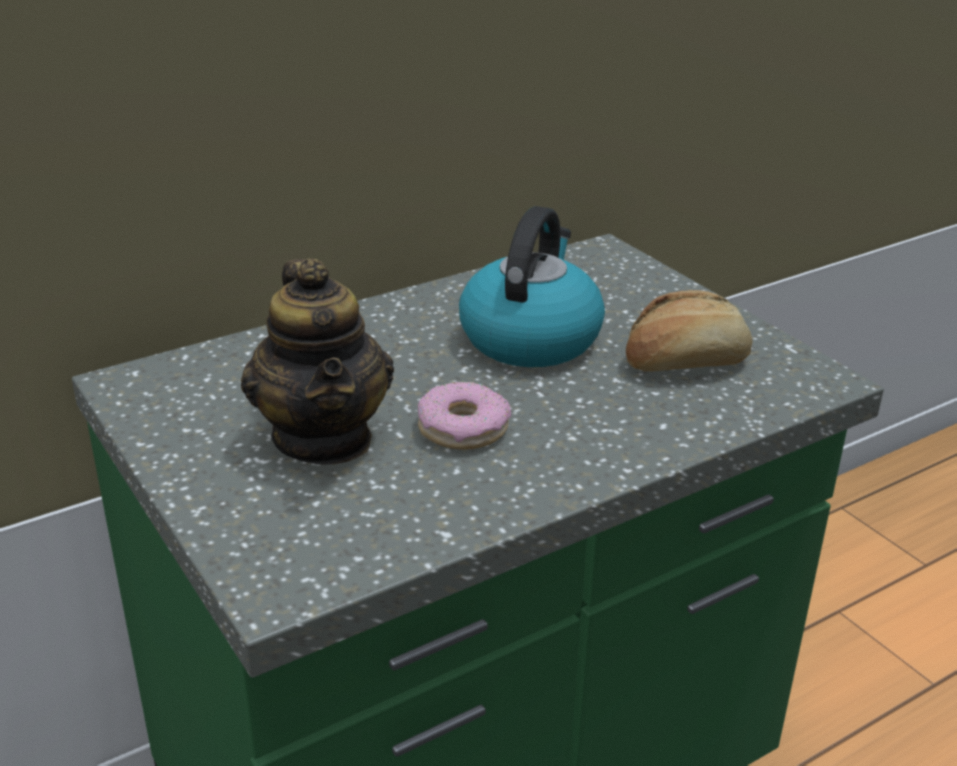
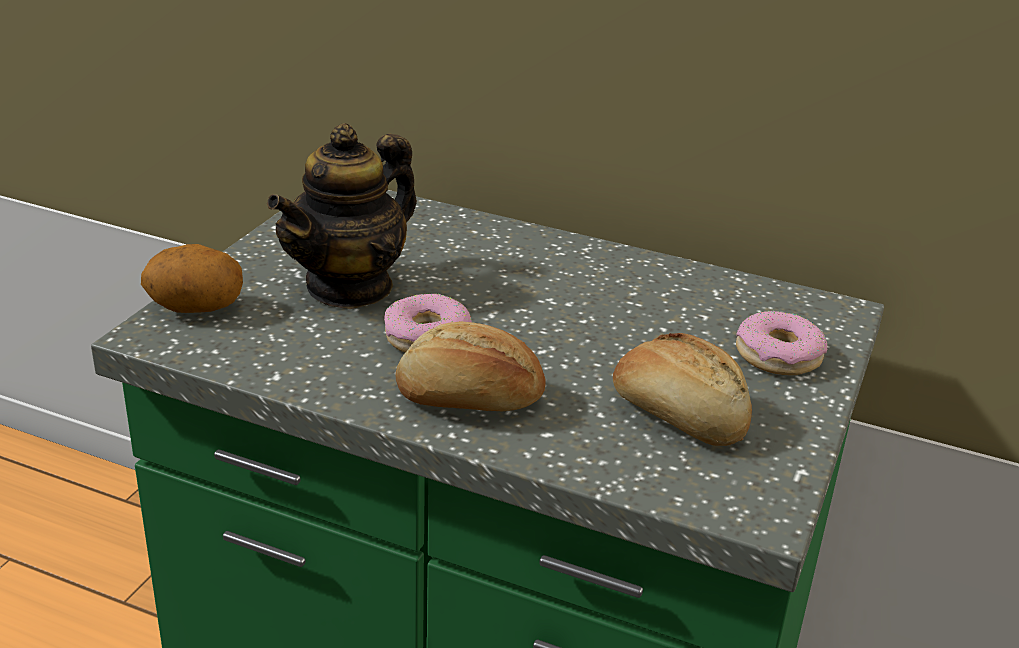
camera: 55 degrees right, 0 degrees up
kettle [459,206,605,367] -> none
none -> potato [141,244,243,313]
none -> bread [395,322,546,411]
none -> donut [736,311,827,375]

